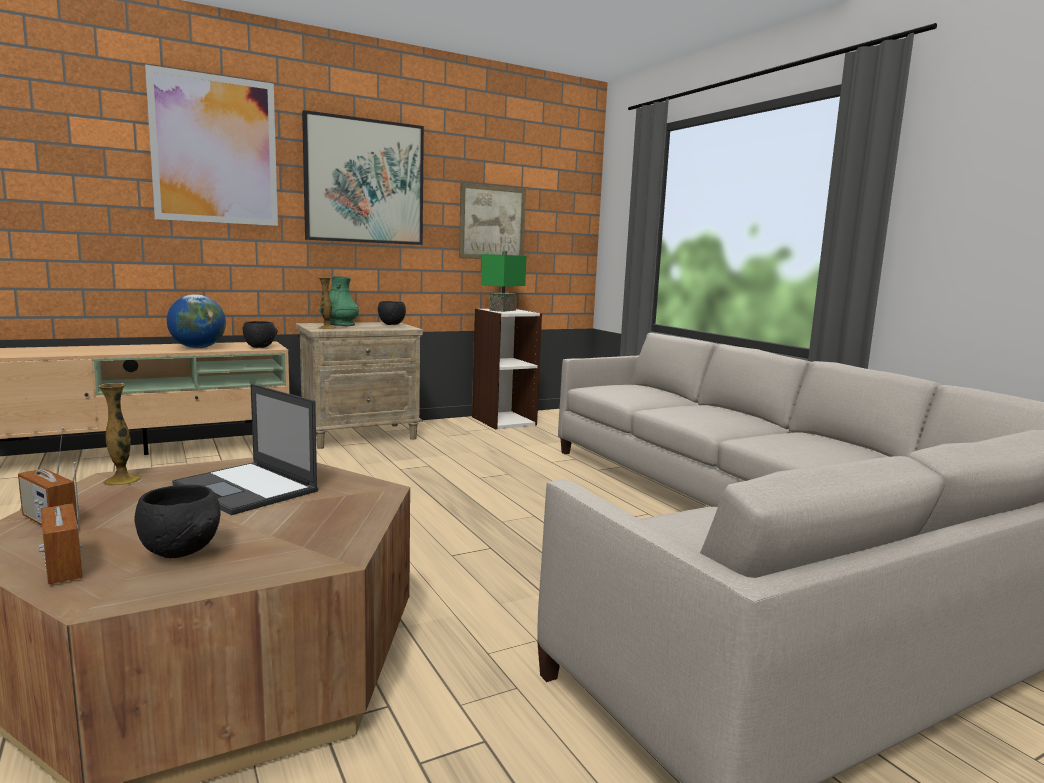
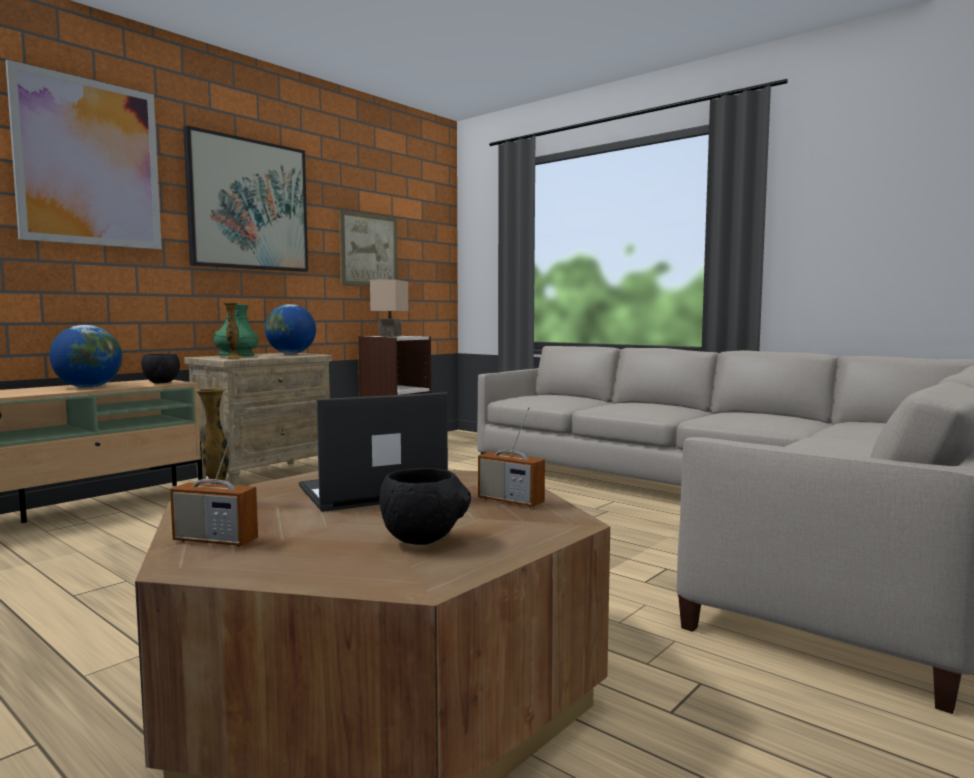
camera: 20 degrees left, 5 degrees down
radio [39,462,83,584] -> radio moved to [478,407,545,507]
laptop [172,384,318,515] -> laptop turned 135 degrees clockwise [299,392,448,512]
black bowl [378,301,406,325] -> globe [265,304,316,354]
green table lamp [481,251,526,312] -> beige table lamp [370,276,408,337]

